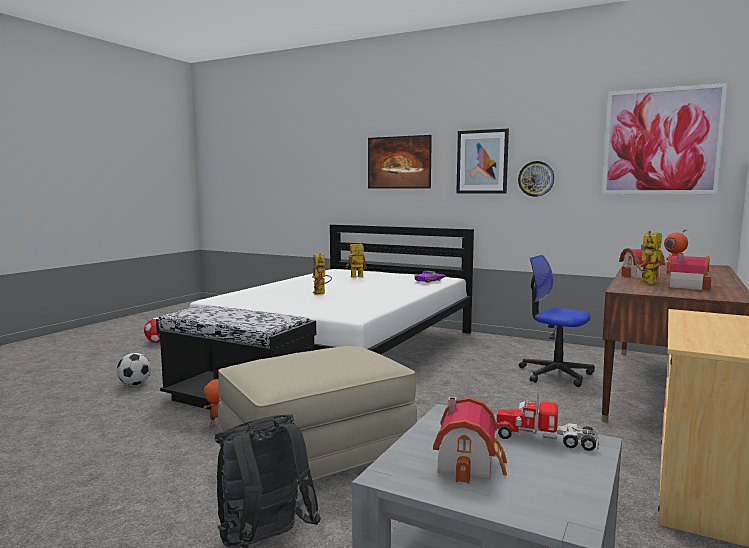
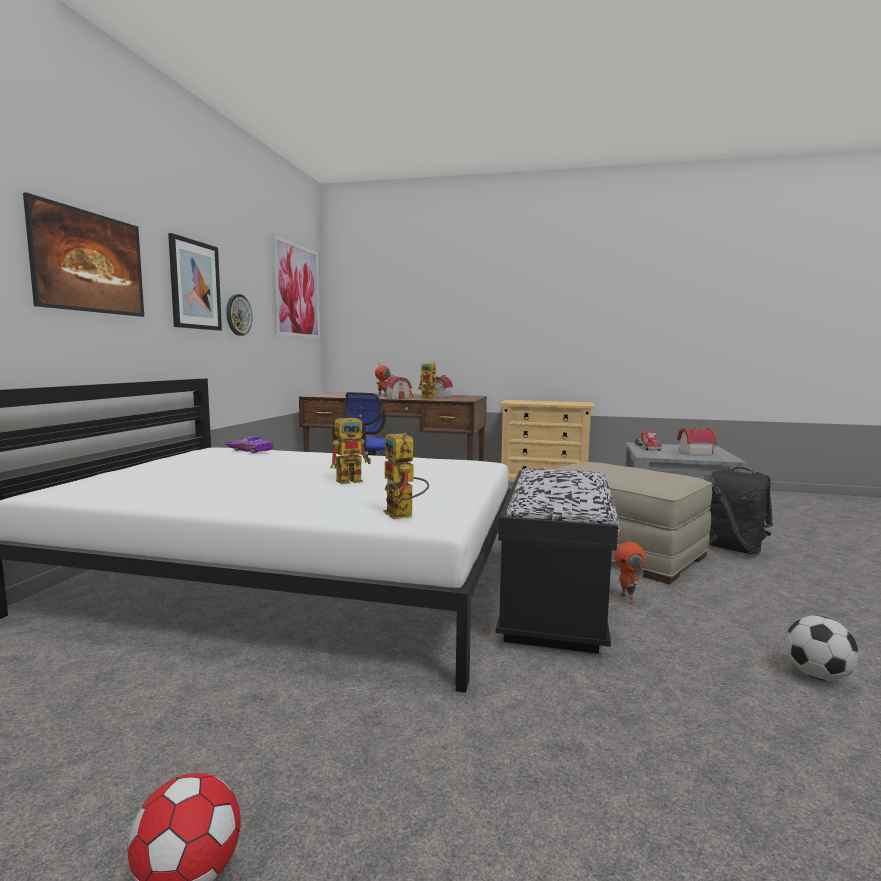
camera: 105 degrees left, 0 degrees up
football [117,353,151,385] -> football moved to [786,615,858,681]
toy robot [345,242,367,278] -> toy robot moved to [383,433,429,519]

